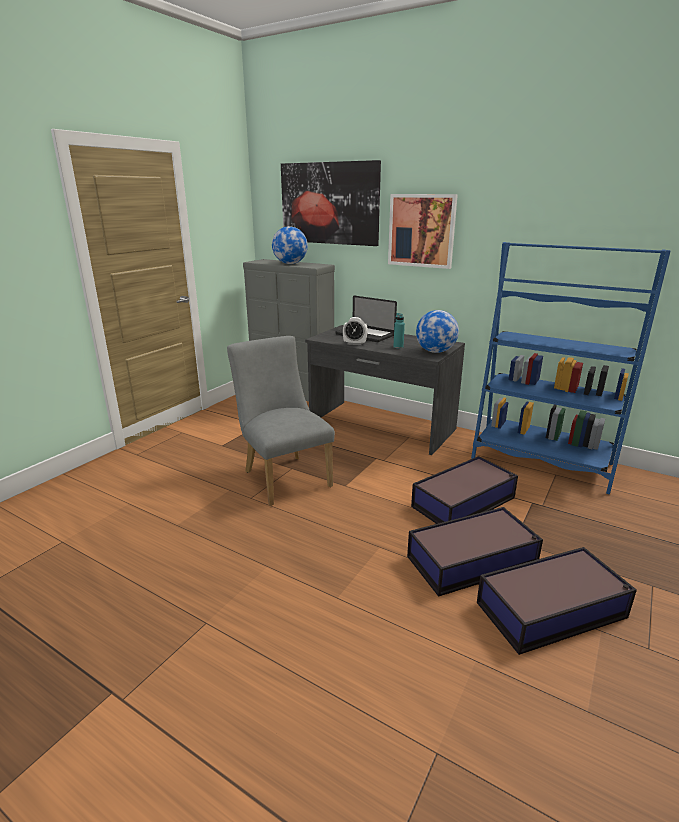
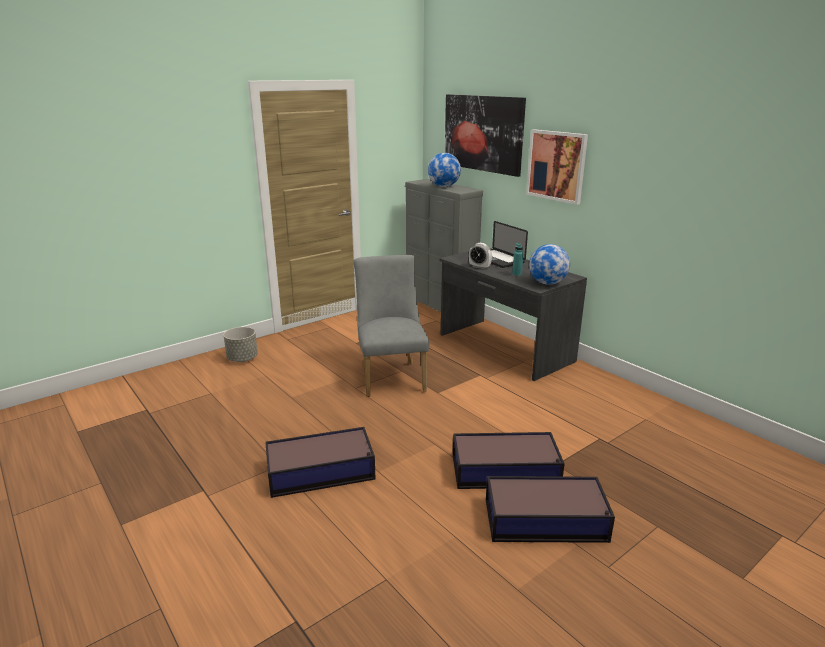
camera: 20 degrees right, 0 degrees up
storage box [411,456,518,524] -> storage box moved to [265,427,375,498]
blue bookcase [471,242,670,494] -> none
none -> grey planter [224,327,258,362]

